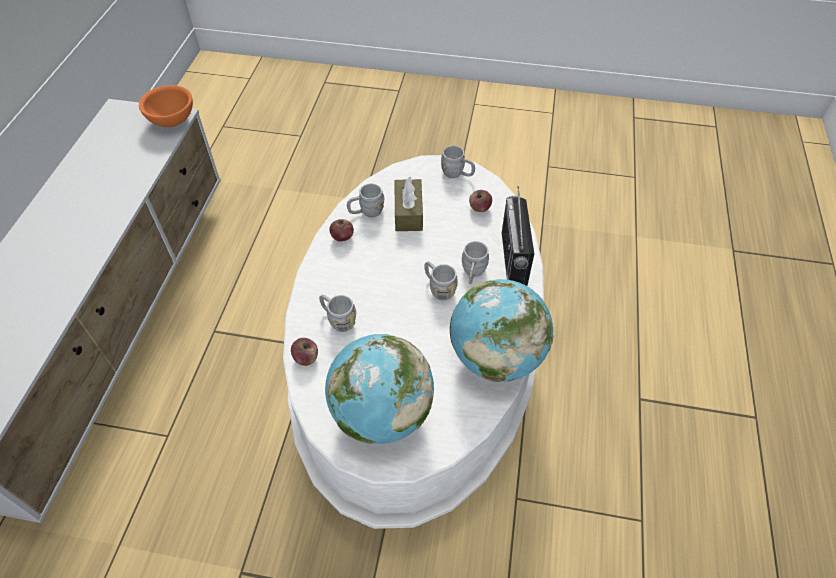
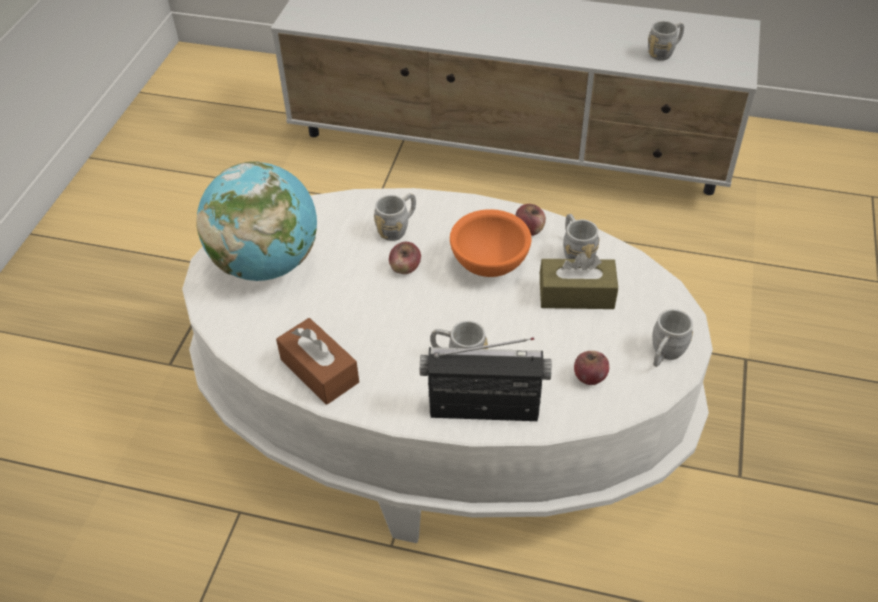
camera: 95 degrees right, 5 degrees down
orange bowl [139,85,193,127] -> orange bowl moved to [450,209,532,277]
apple [291,338,318,366] -> apple moved to [389,242,421,274]
grey mug [425,261,458,300] -> grey mug moved to [648,21,684,61]
globe [450,279,553,382] -> brown tissue box [276,318,359,405]

